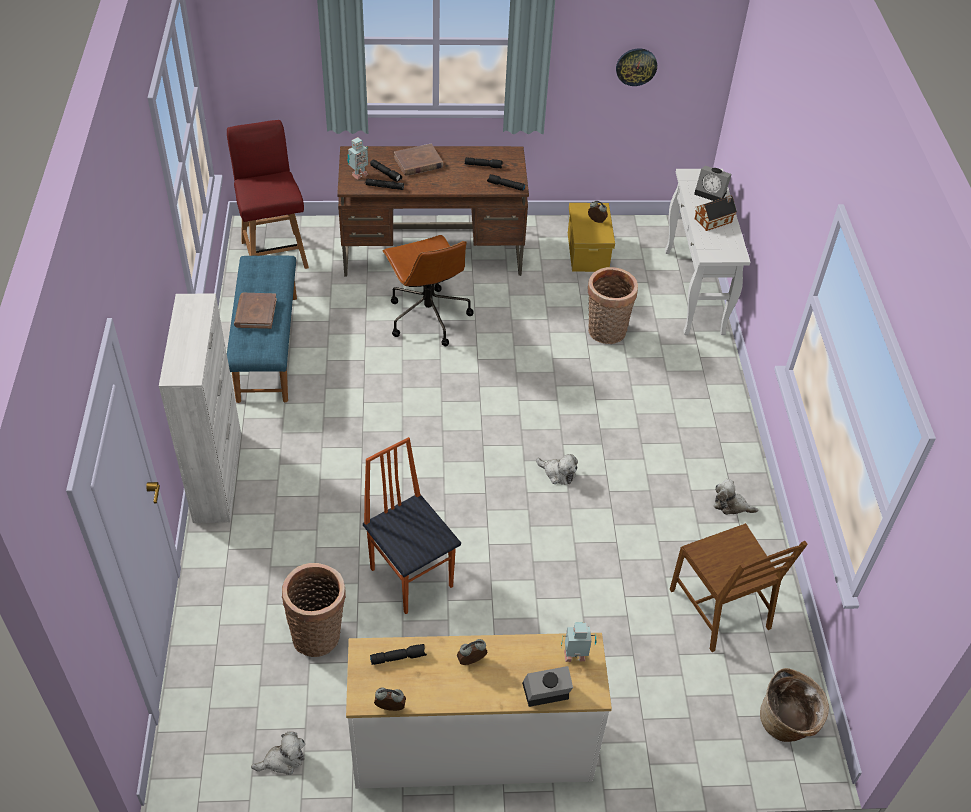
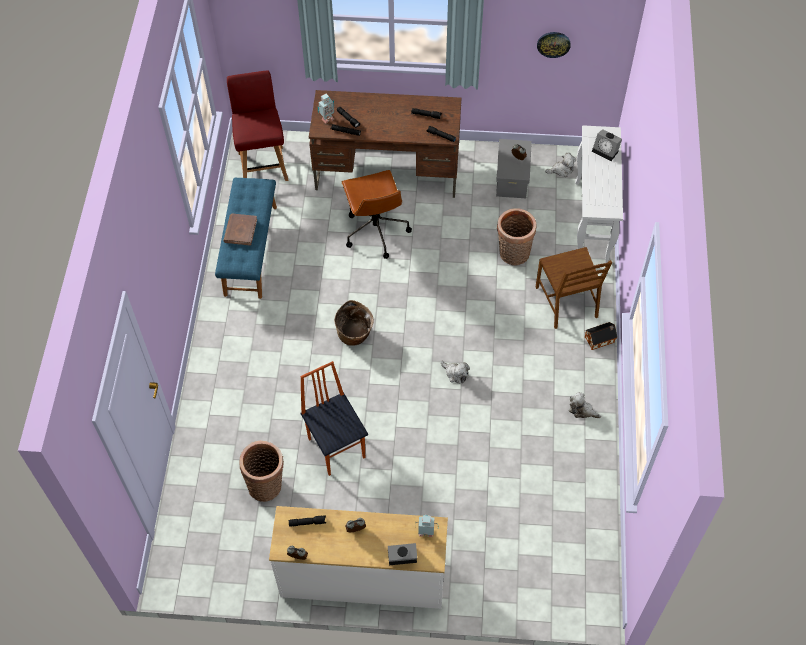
camera: 10 degrees right, 10 degrees up
white cabinet [159,294,241,523] -> none
plush toy [251,732,305,775] -> plush toy moved to [545,153,576,177]
brown book [394,144,443,176] -> none
yellow storage box [568,203,615,272] -> grey storage box [496,139,532,198]
brown chair [670,523,808,652] -> brown chair moved to [536,247,612,329]
toy house [695,195,737,231] -> toy house moved to [585,322,618,350]
basket [760,668,829,742] -> basket moved to [334,300,373,346]

